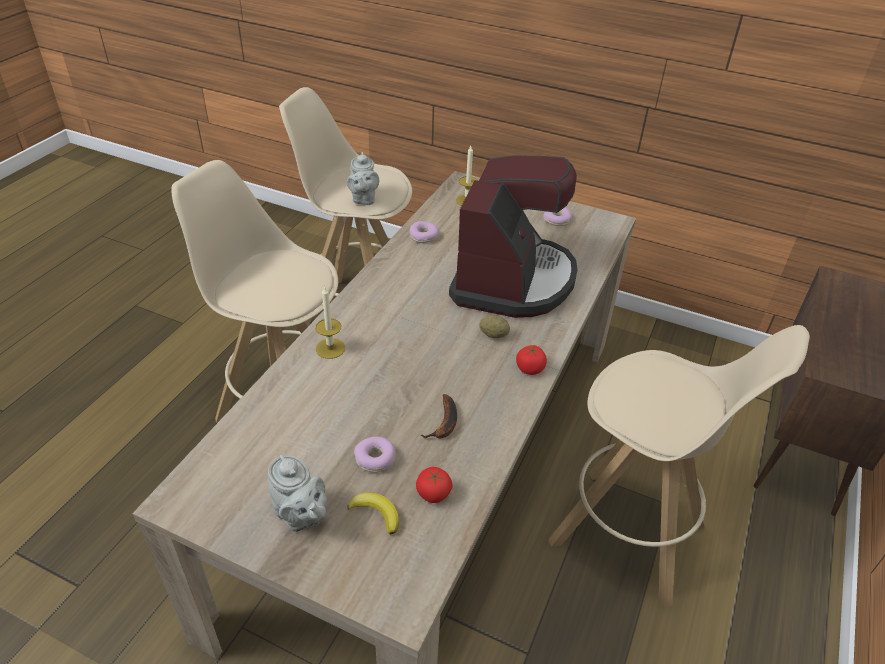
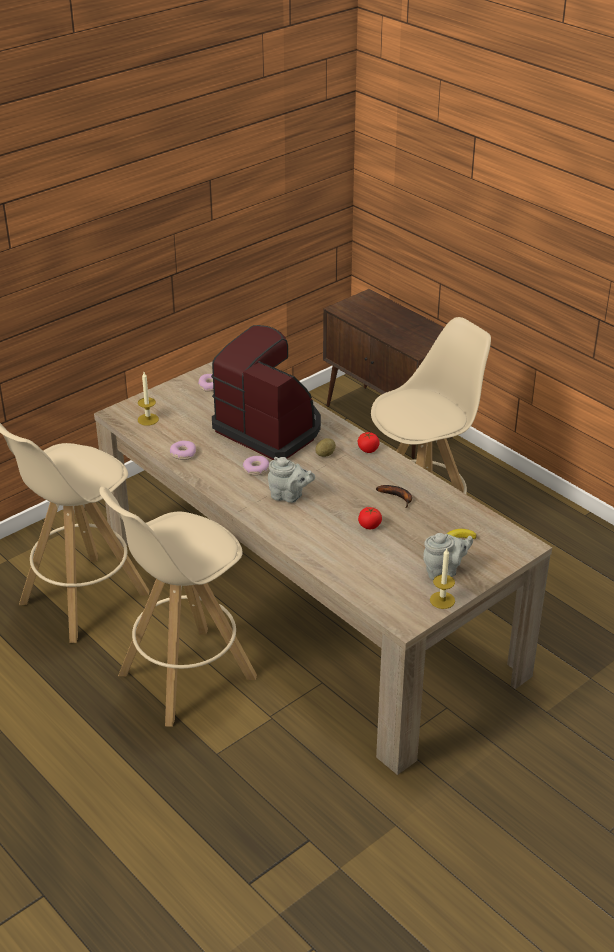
camera: 65 degrees left, 5 degrees down
candle [316,287,345,359] -> candle moved to [430,549,455,609]
grey teapot [347,152,379,205] -> grey teapot moved to [268,457,315,503]
donut [354,437,396,472] -> donut moved to [243,456,269,476]
tomato [416,467,453,503] -> tomato moved to [358,507,382,529]

